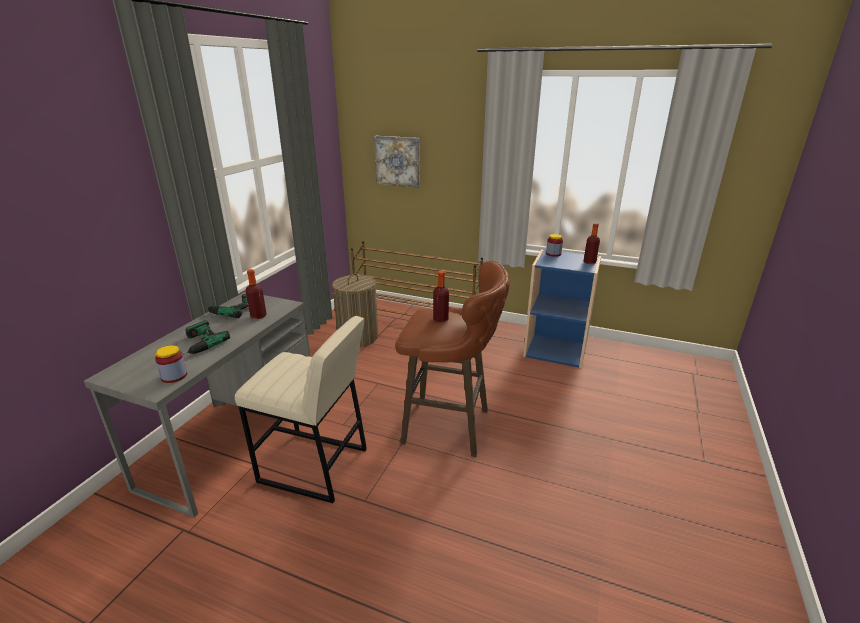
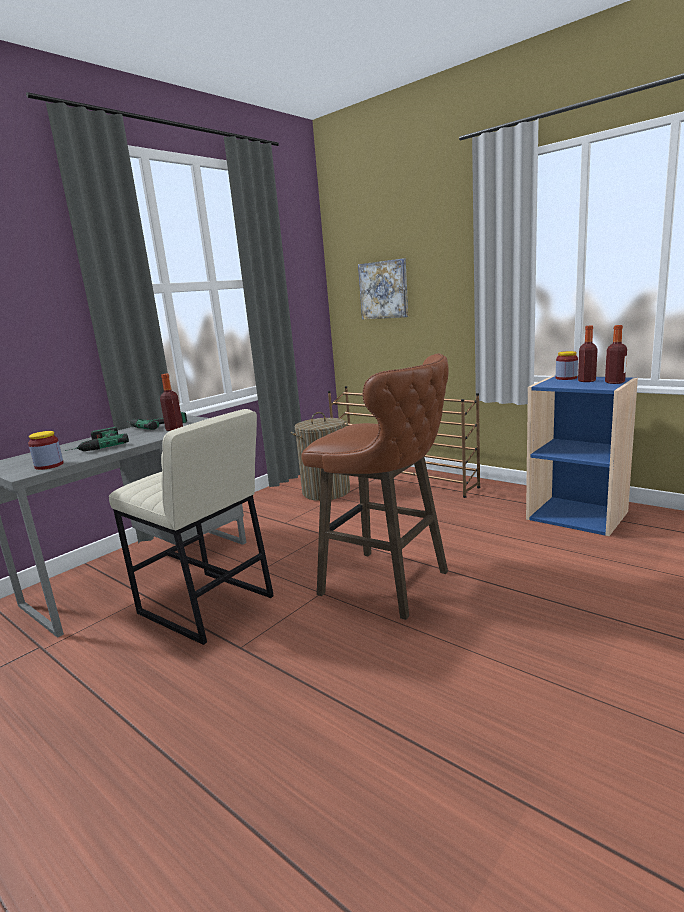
camera: 20 degrees right, 10 degrees down
bottle [433,271,449,322] -> bottle moved to [578,326,598,382]

